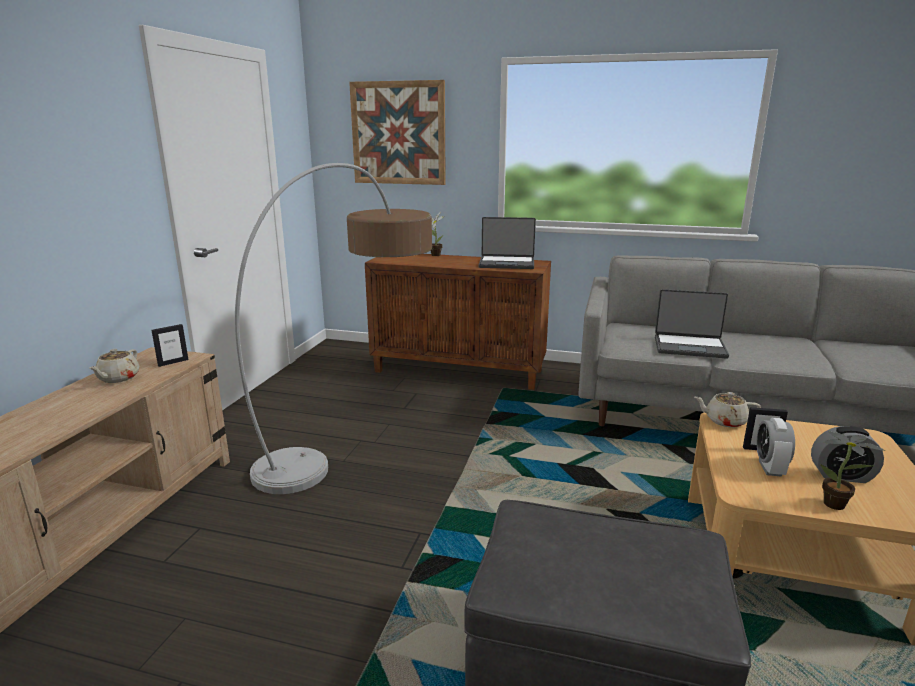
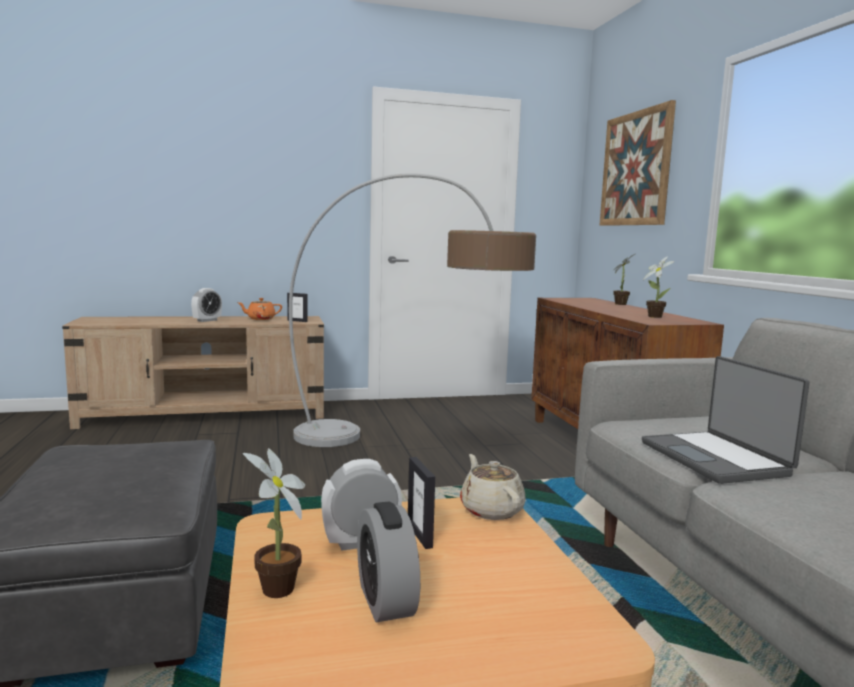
camera: 60 degrees right, 10 degrees down
beige teapot [89,349,139,383] -> orange teapot [238,298,282,320]
laptop [478,217,536,269] -> potted plant [643,256,675,318]
none -> alarm clock [191,288,222,322]

